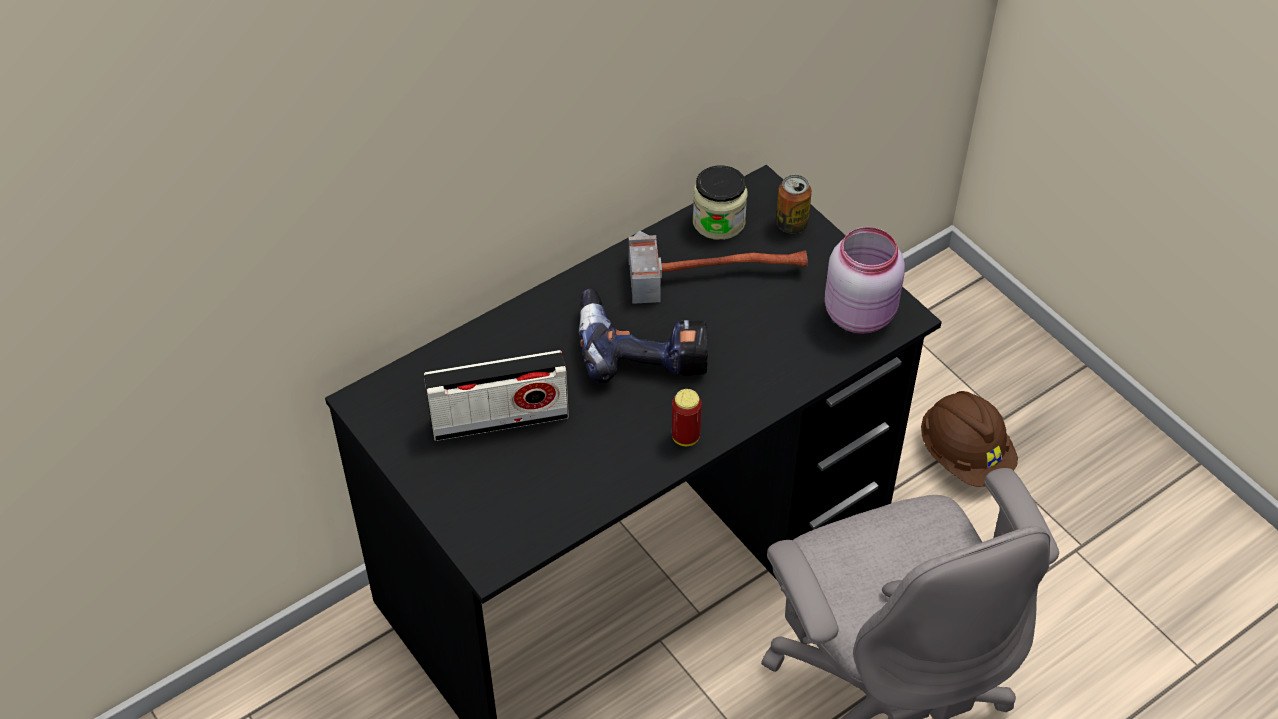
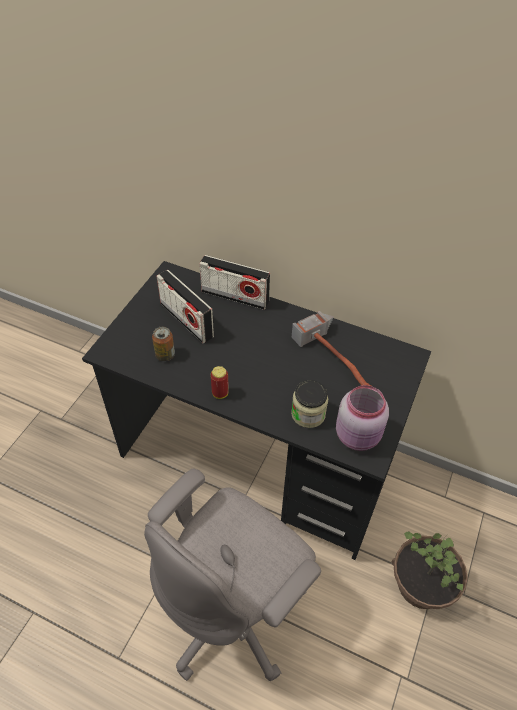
camera: 60 degrees right, 0 degrees up
power drill [579,289,708,383] -> none
jar [693,165,747,240] -> jar moved to [291,380,328,428]
can [776,175,812,234] -> can moved to [152,327,175,361]
brown hard hat [921,391,1018,487] -> potted plant [392,531,468,609]
none -> radio [199,255,270,310]

